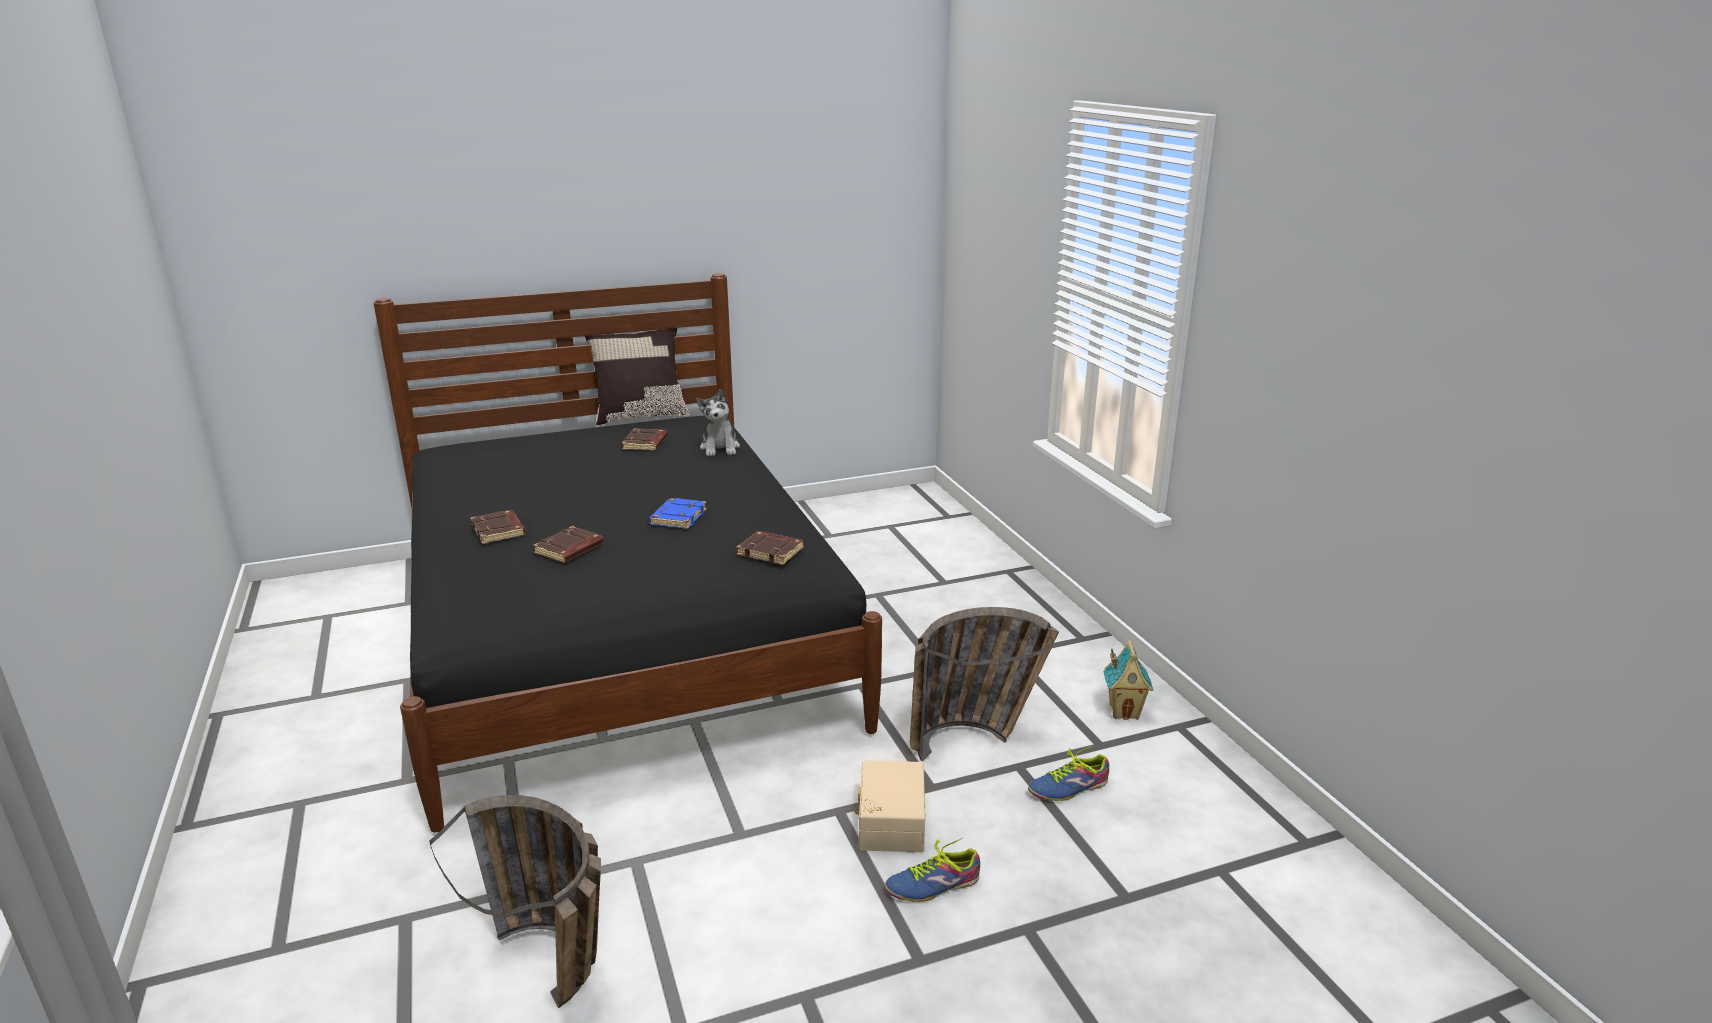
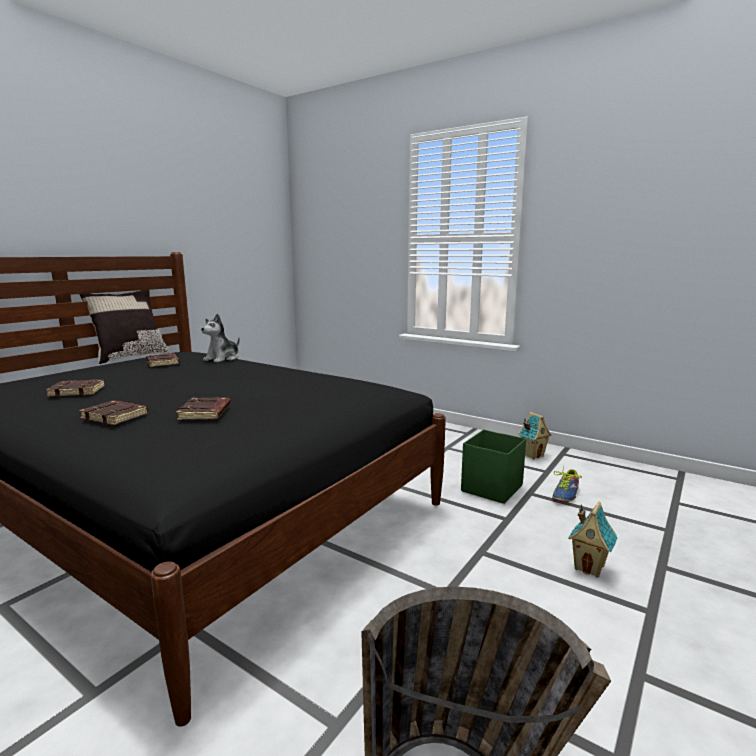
camera: 35 degrees left, 10 degrees down
blue book [649,498,707,529] -> none
plush toy [697,389,740,456] -> plush toy turned 75 degrees clockwise [201,313,240,363]
brown book [736,531,804,565] -> brown book moved to [46,380,105,397]
beige storage box [855,760,925,852] -> none
shoe [885,837,980,902] -> toy house [568,502,617,577]
basket [910,607,1059,761] -> green storage box [461,430,526,504]

